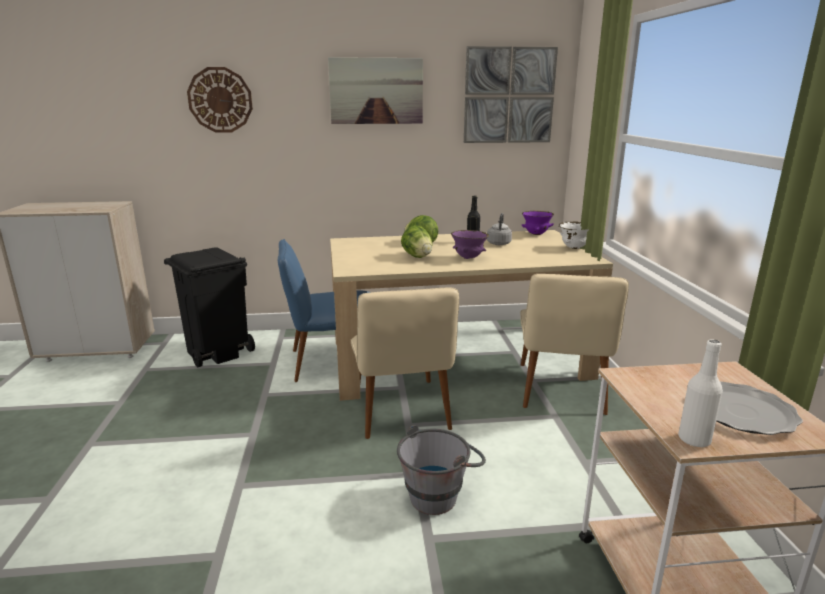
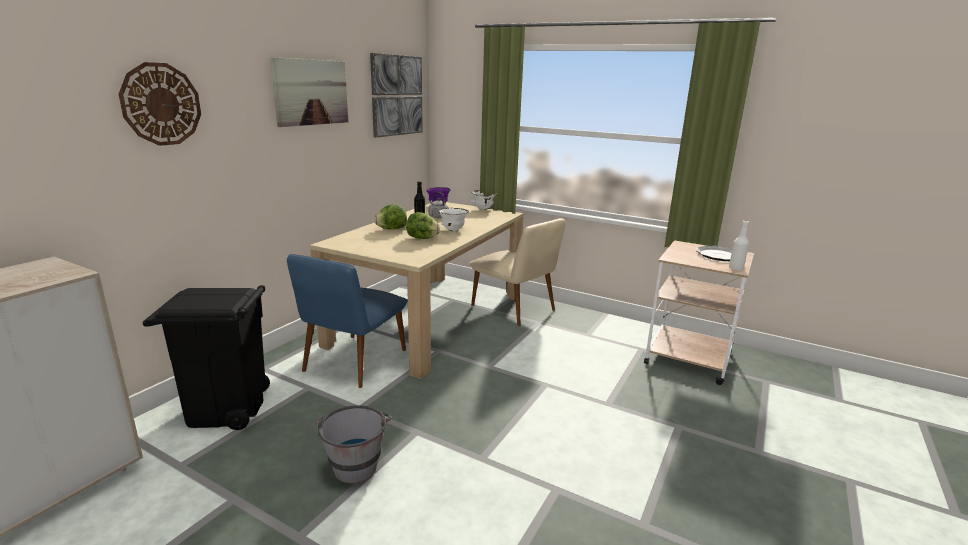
camera: 55 degrees left, 0 degrees up
beige chair [351,287,459,439] -> none
grey bucket [397,425,486,515] -> grey bucket moved to [316,405,391,483]
purple bowl [451,230,489,259] -> white bowl [439,208,469,231]

